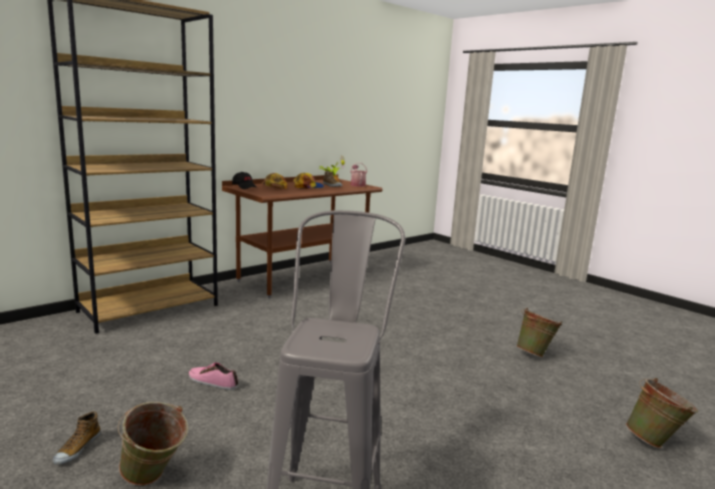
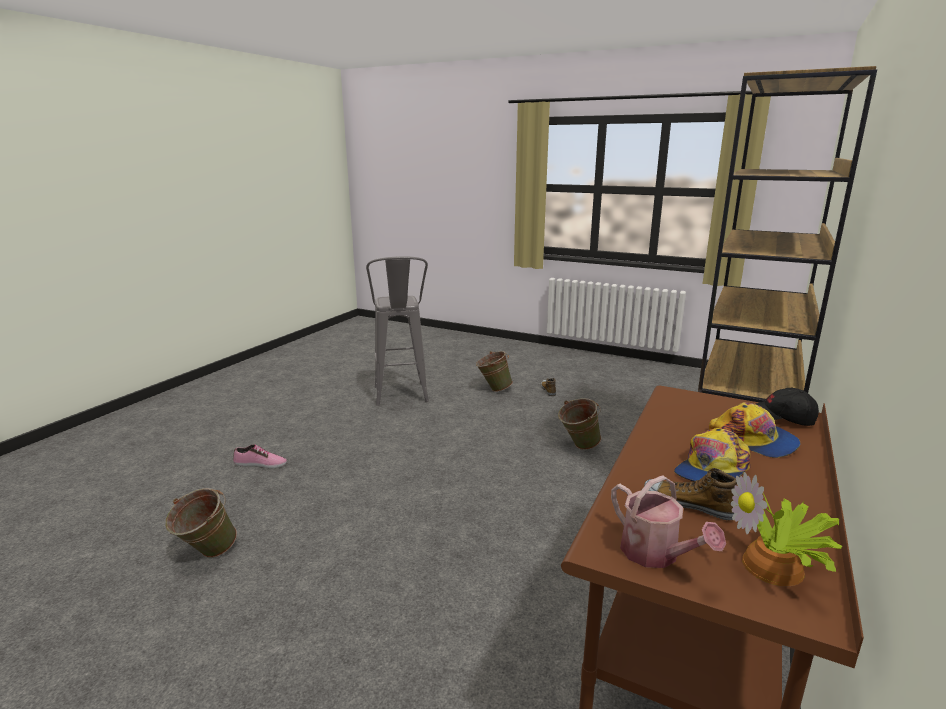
camera: 160 degrees right, 5 degrees up
shoe [188,363,238,390] -> shoe moved to [233,445,287,468]
green bucket [626,378,698,448] -> green bucket moved to [558,398,601,450]

